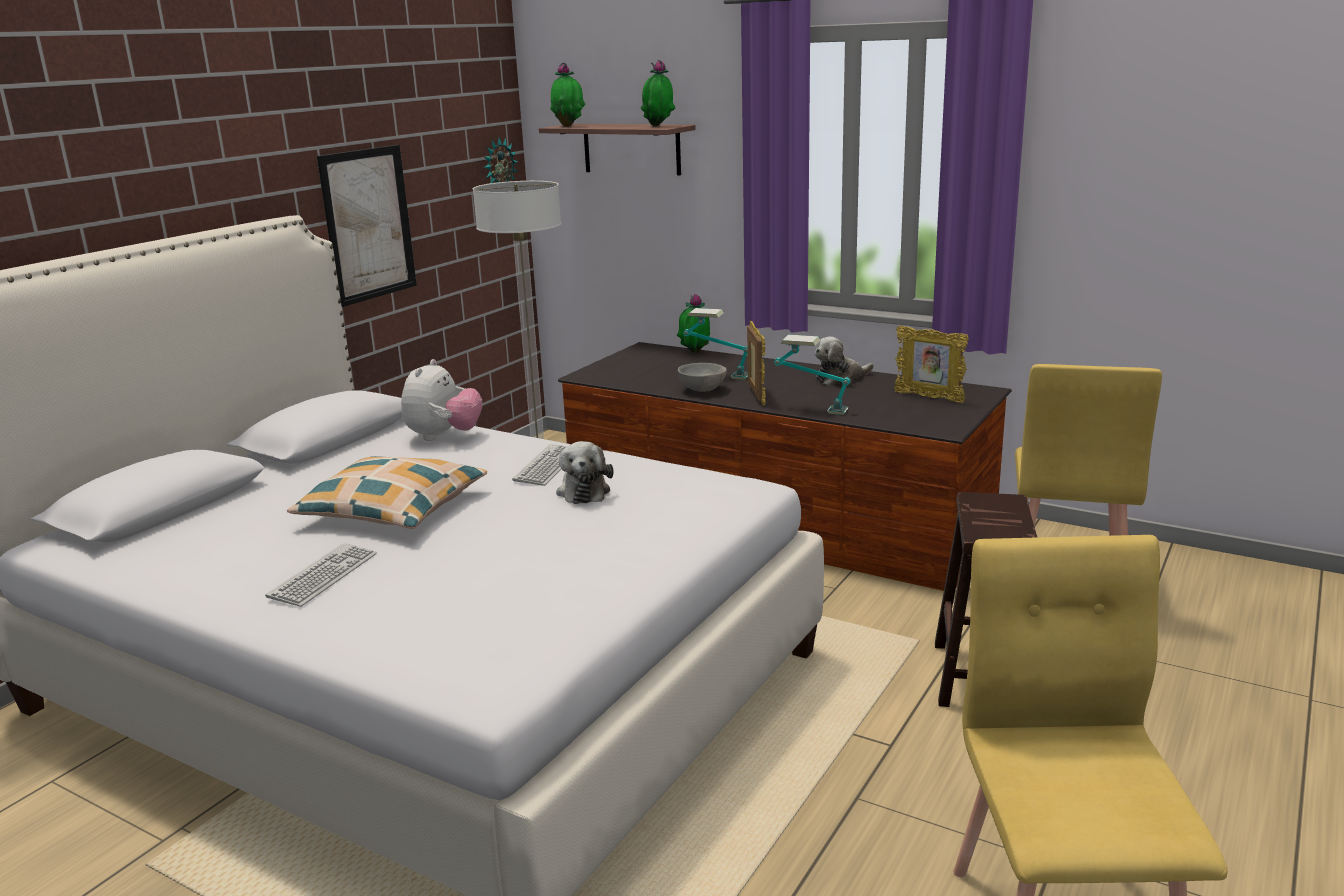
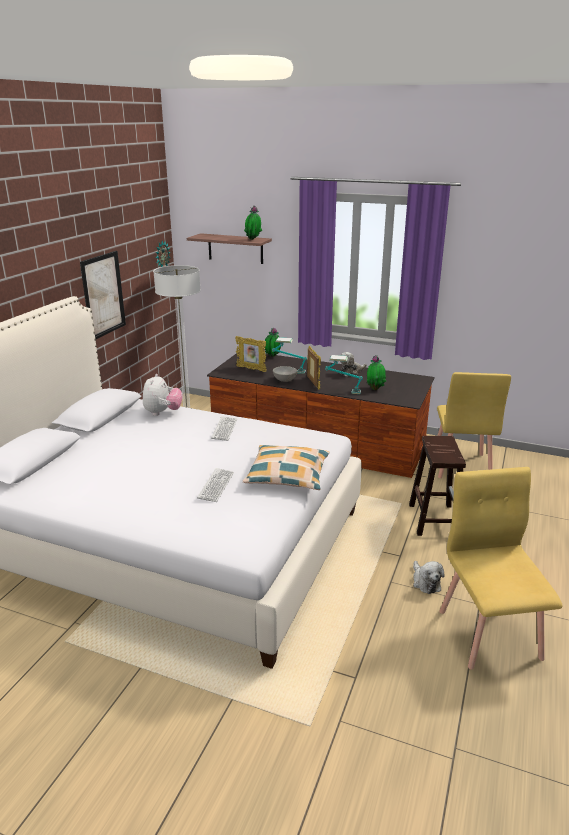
camera: 10 degrees left, 5 degrees up
keyboard [265,543,377,607] -> keyboard moved to [197,468,234,502]
pillow [287,456,487,529] -> pillow moved to [243,445,329,490]
potted plant [550,62,585,127] -> potted plant moved to [367,355,386,390]
plush toy [556,441,614,504] -> plush toy moved to [413,561,445,594]
picture frame [894,326,969,403] -> picture frame moved to [235,336,267,372]

